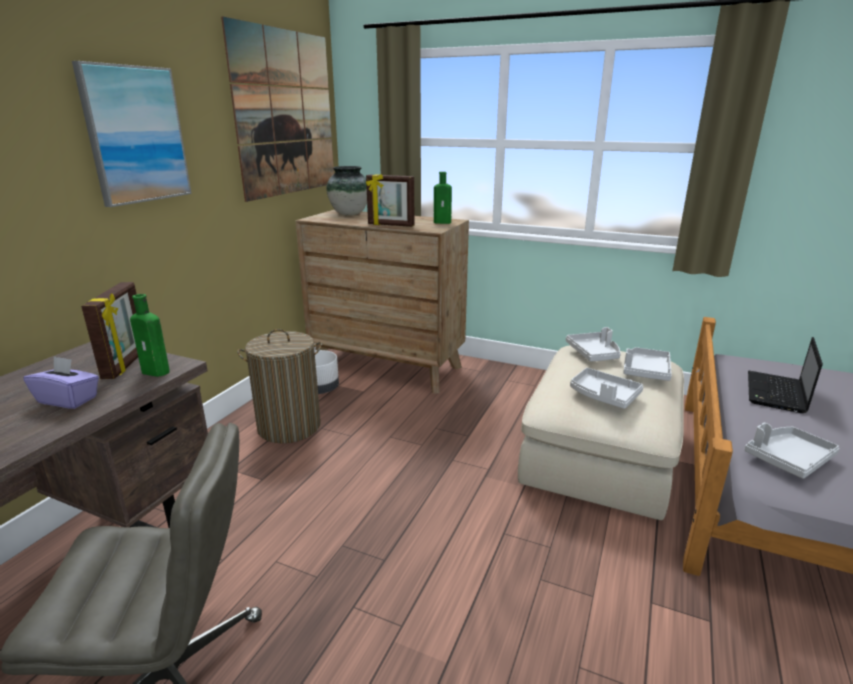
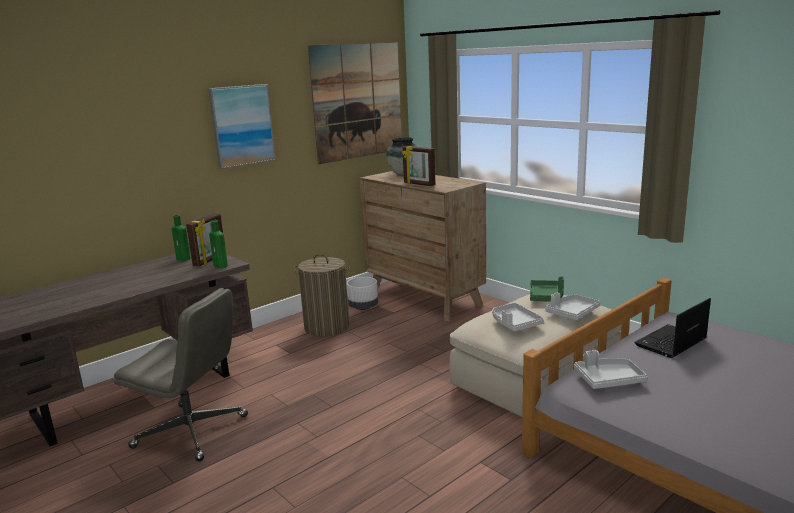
camera: 25 degrees right, 5 degrees down
purple tissue box [23,356,99,409] -> none
green bottle [434,172,452,224] -> green bottle moved to [172,215,190,261]
grey tray [566,327,621,362] -> green tray [530,276,564,302]

